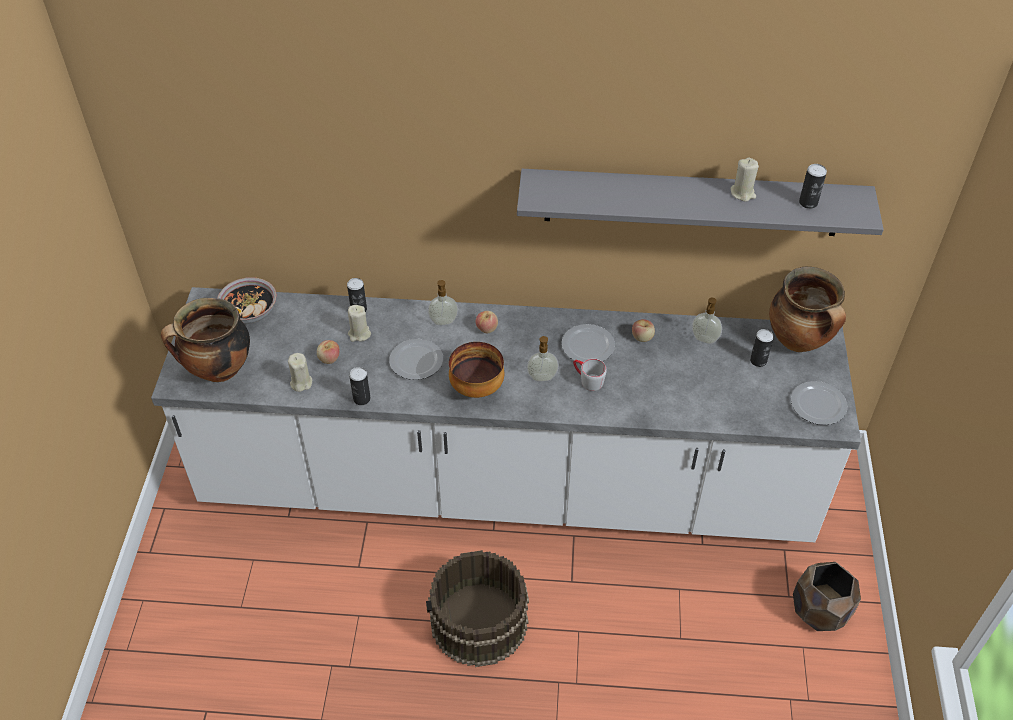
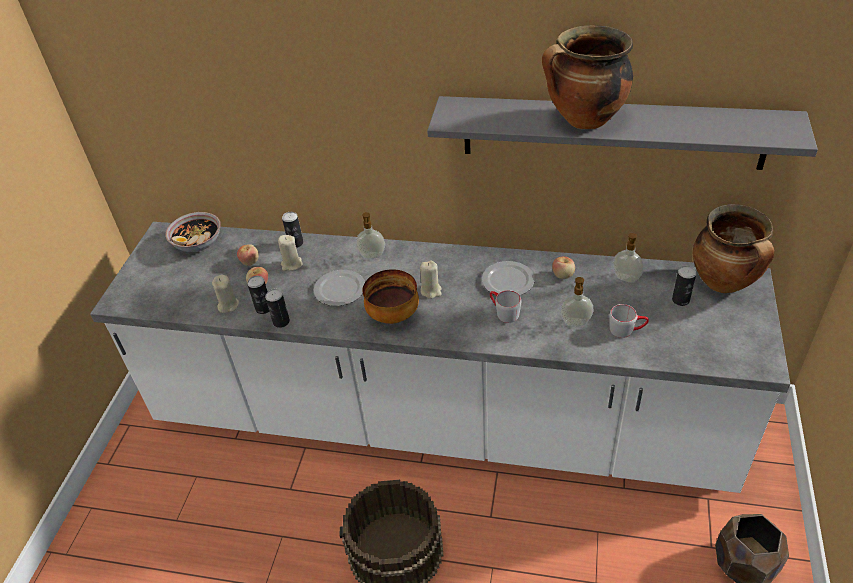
camera: 10 degrees right, 5 degrees down
cooking pot [161,298,250,382] -> cooking pot moved to [542,25,633,129]
apple [476,311,498,333] -> apple moved to [237,244,259,266]
soap dispenser [527,336,559,381] -> soap dispenser moved to [560,277,593,326]
beige candle [731,158,759,202] -> beige candle moved to [420,260,442,299]
plate [791,381,848,425] -> none
can [799,164,827,209] -> can moved to [247,276,269,314]
none -> grey mug [610,304,649,338]

